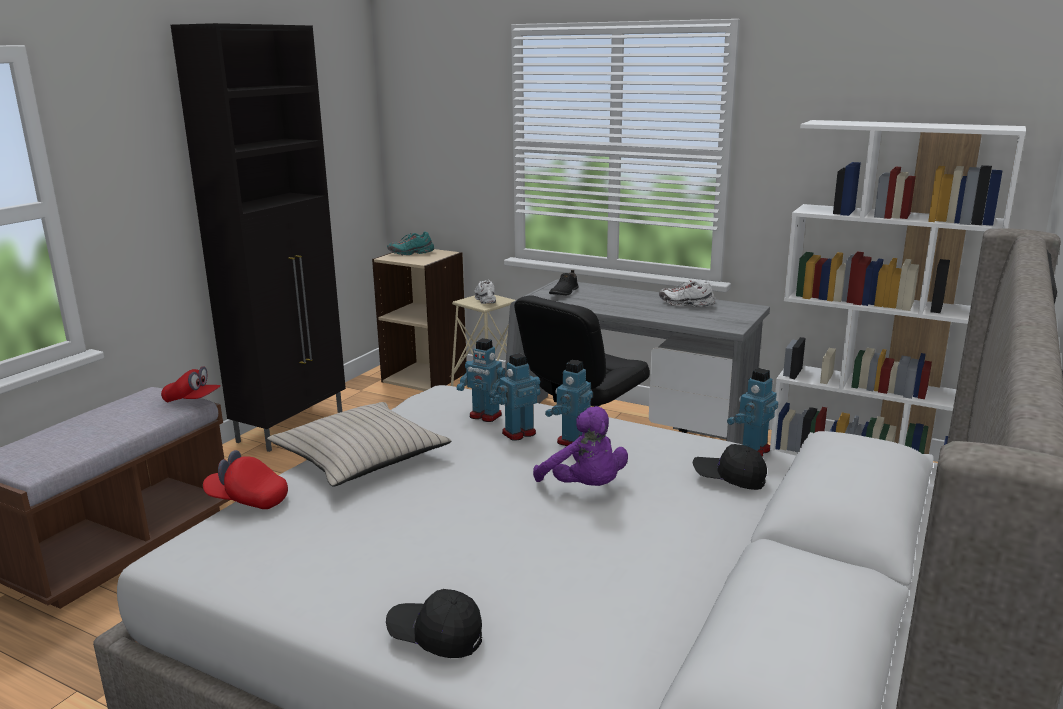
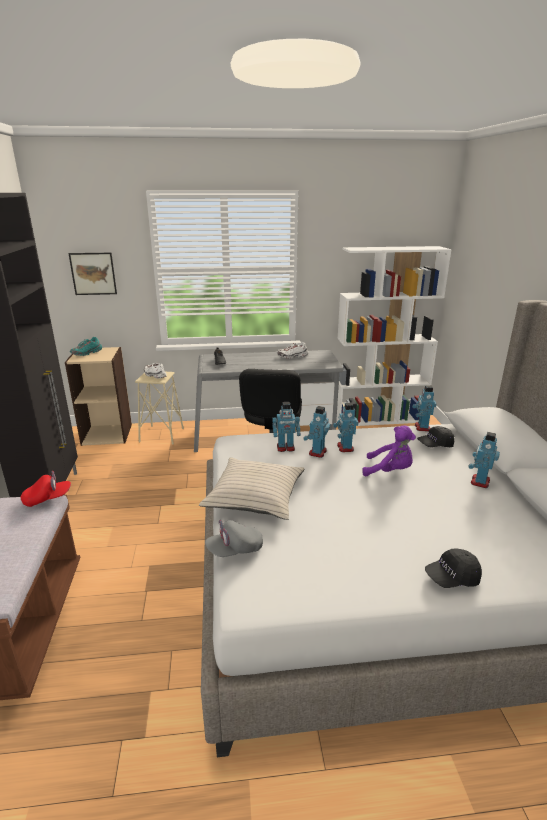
camera: 35 degrees left, 5 degrees up
red cap [203,450,288,509] -> grey cap [205,520,263,557]
none -> picture [68,253,117,295]
none -> toy robot [469,432,500,488]

